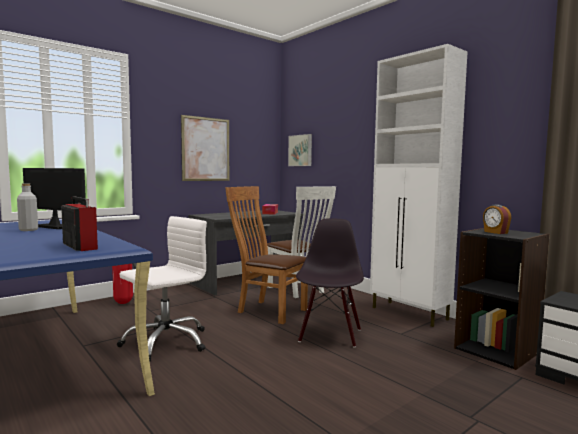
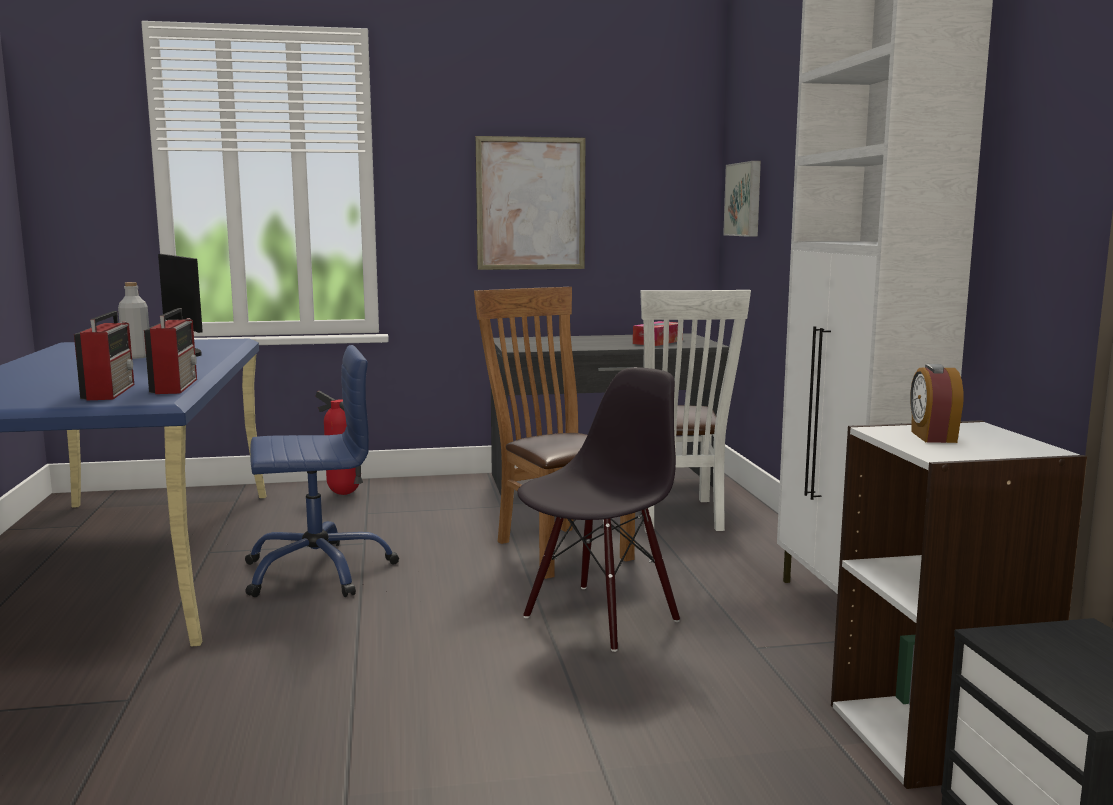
camera: 30 degrees right, 5 degrees up
white office chair [117,216,207,362] -> blue office chair [245,345,399,597]
black bookcase [454,228,549,370] -> white bookcase [831,420,1087,789]
none -> radio [144,308,197,394]

